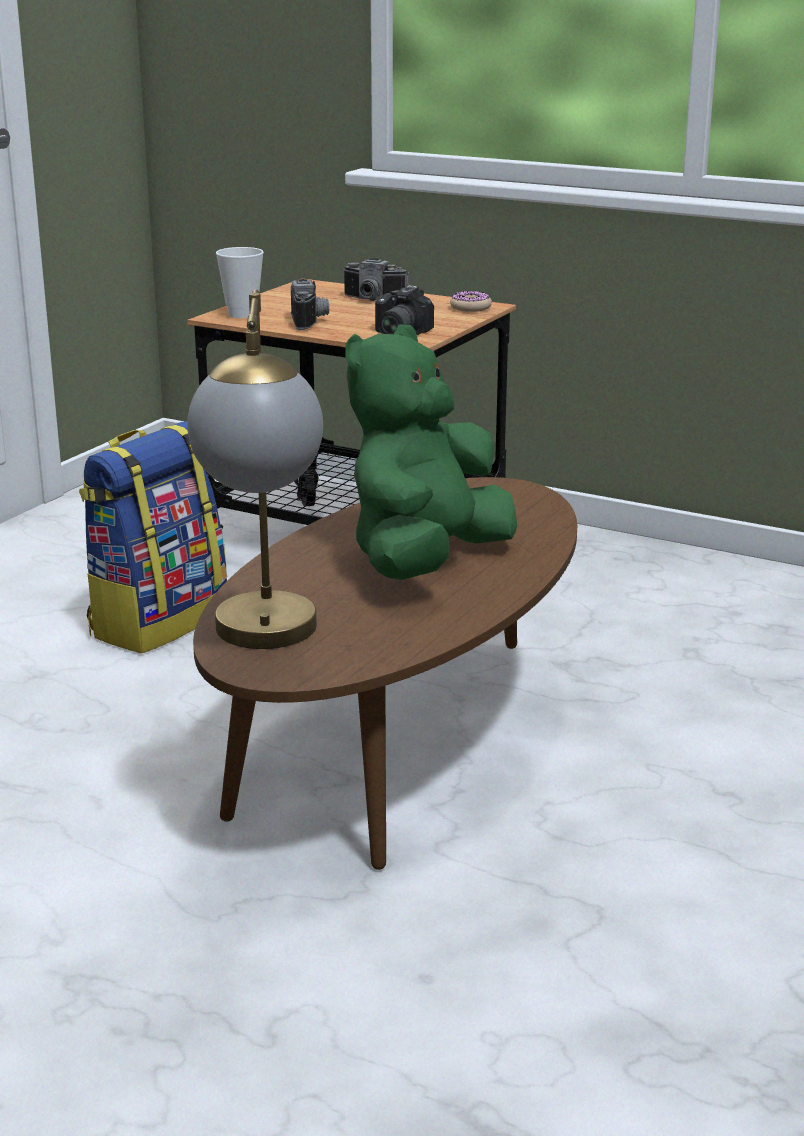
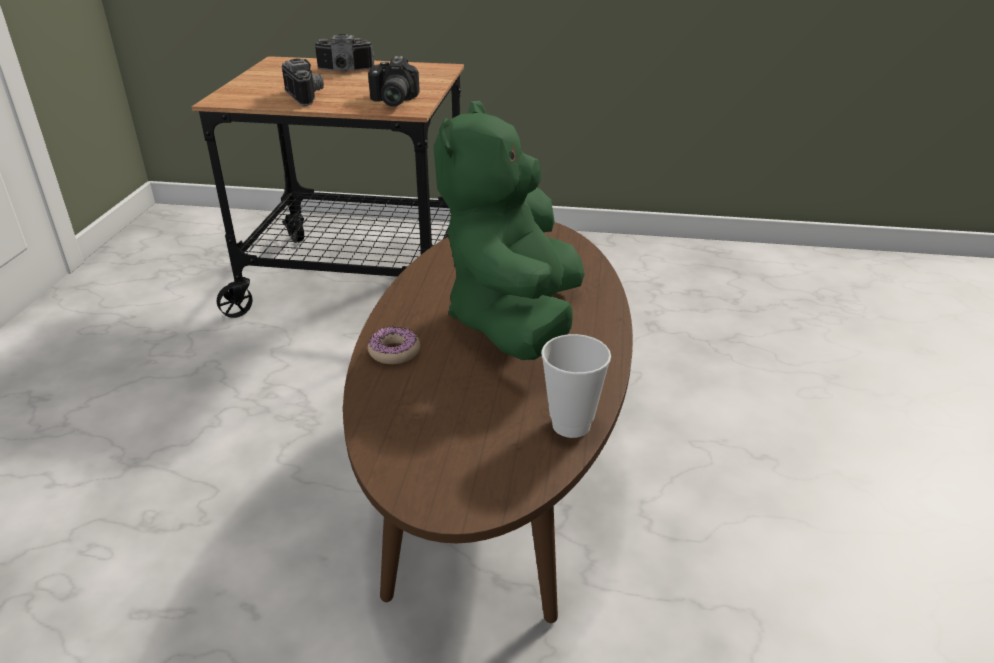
camera: 20 degrees left, 10 degrees up
backpack [79,421,228,653] -> none
table lamp [187,289,323,649] -> none
cup [216,247,264,318] -> cup moved to [541,334,611,438]
donut [450,291,492,312] -> donut moved to [368,327,420,364]

